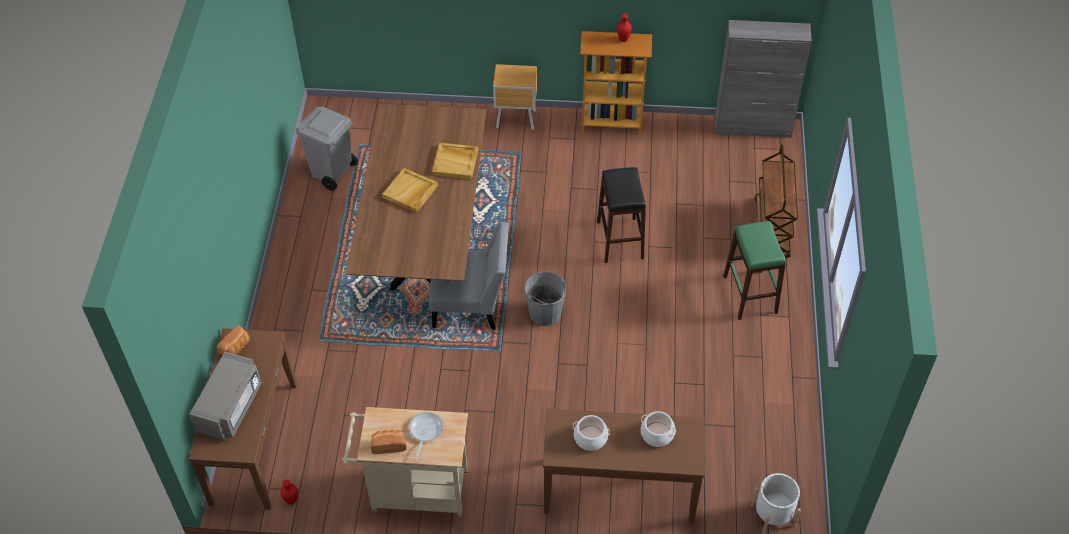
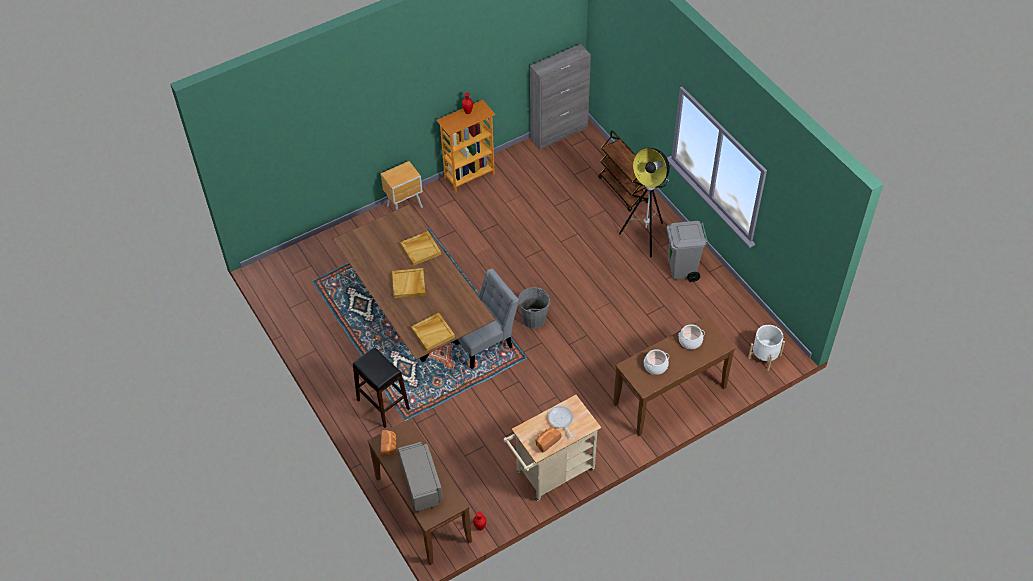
camera: 35 degrees left, 0 degrees up
grey trash can [296,107,358,191] -> grey trash can moved to [667,221,708,282]
black stool [597,167,646,263] -> black stool moved to [353,347,410,428]
green stool [723,221,786,320] -> floor lamp [619,148,670,257]
none -> beige tray [411,313,455,351]

